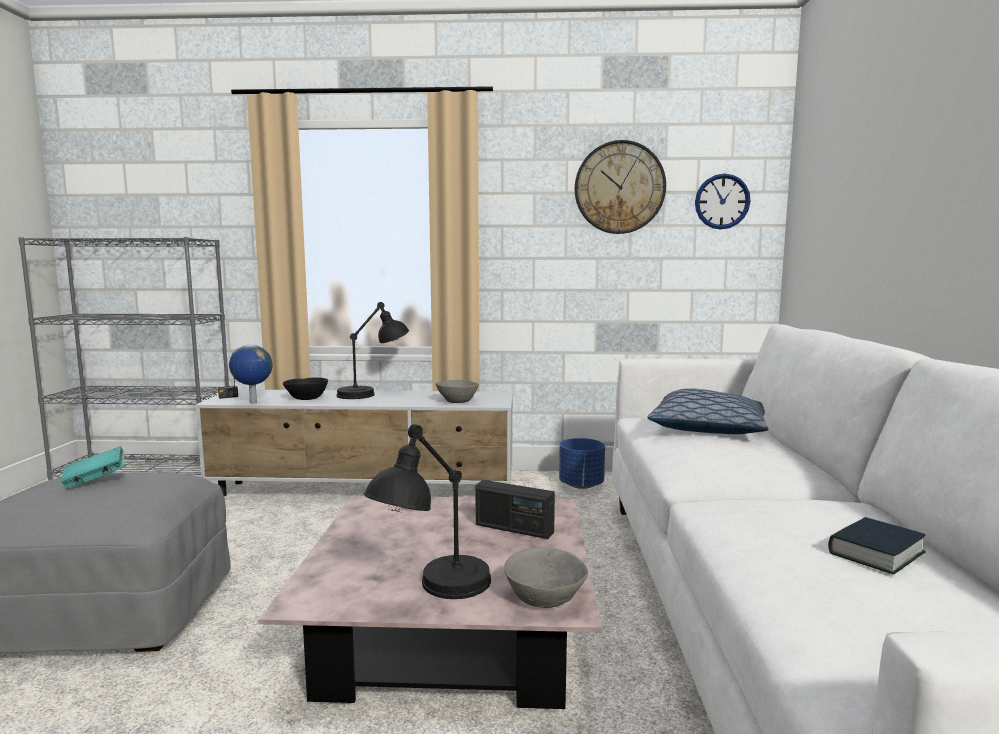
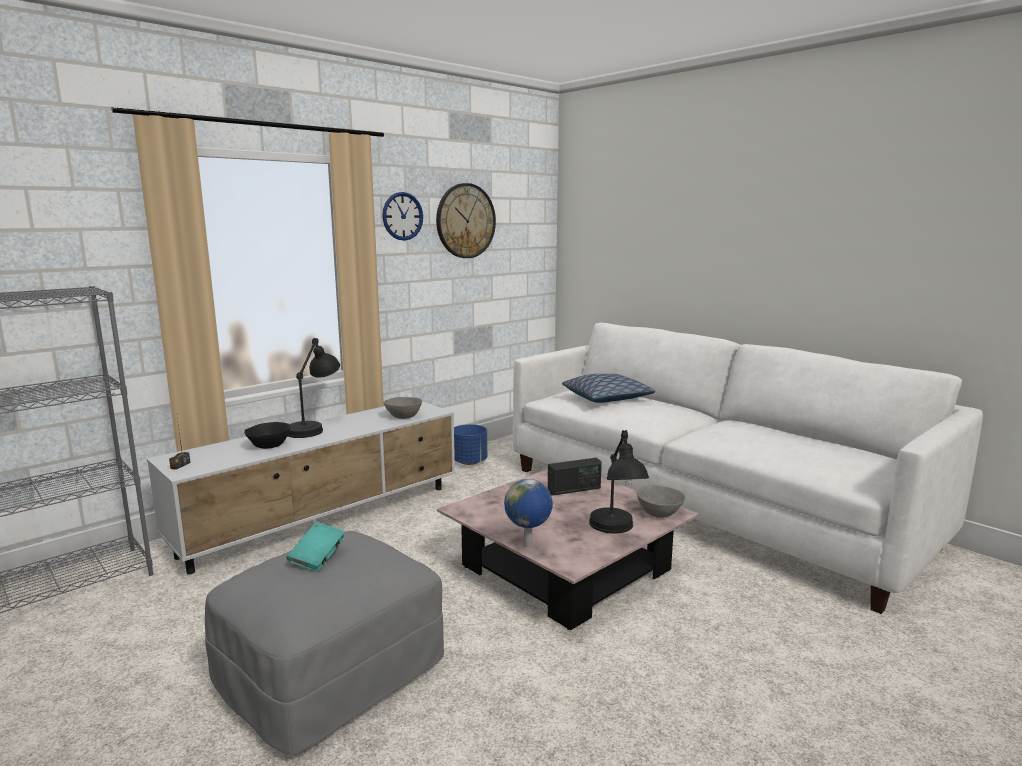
camera: 45 degrees left, 5 degrees up
globe [229,345,273,404] -> globe moved to [504,479,553,548]
wall clock [695,173,751,230] -> wall clock moved to [382,192,423,241]
book [828,517,926,574] -> none

